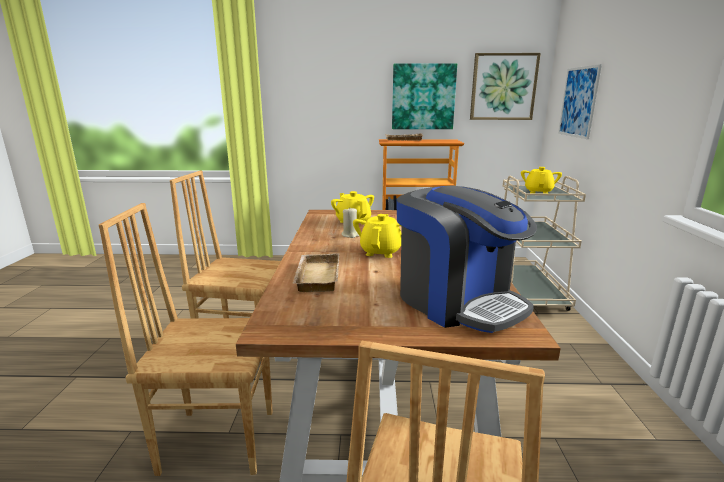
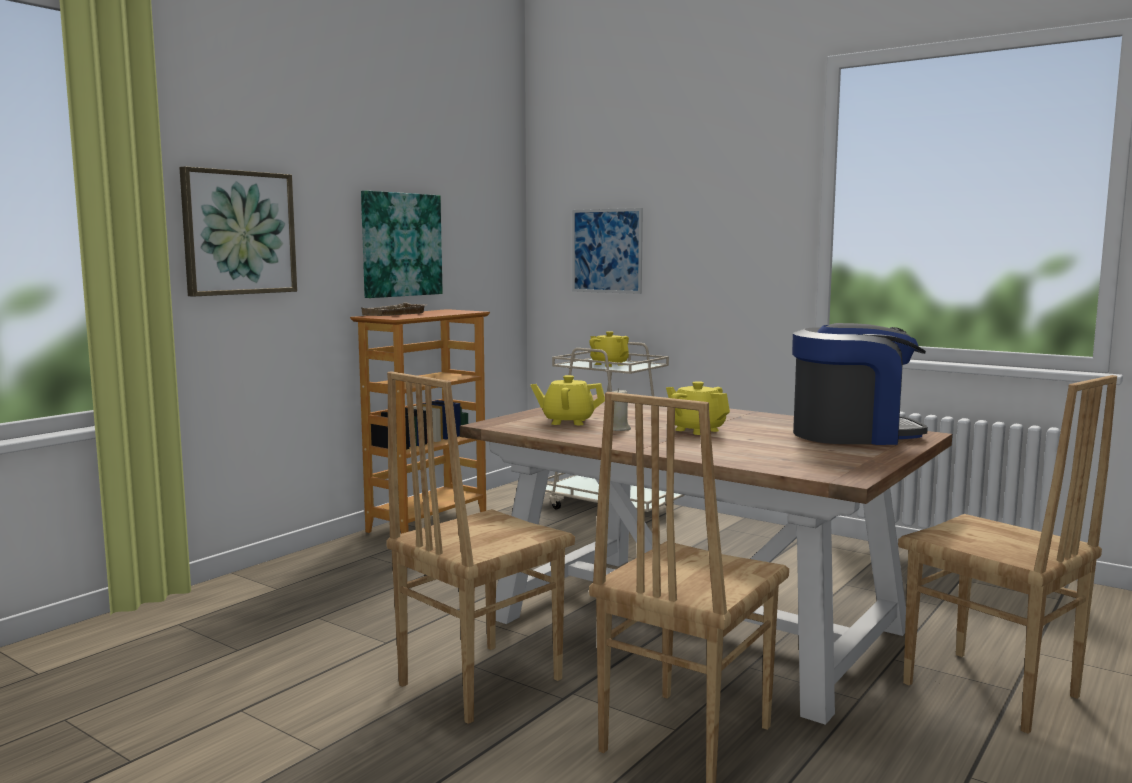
camera: 55 degrees left, 10 degrees down
beige tray [292,253,339,292] -> none
picture [470,53,541,120] -> picture moved to [179,166,297,297]

